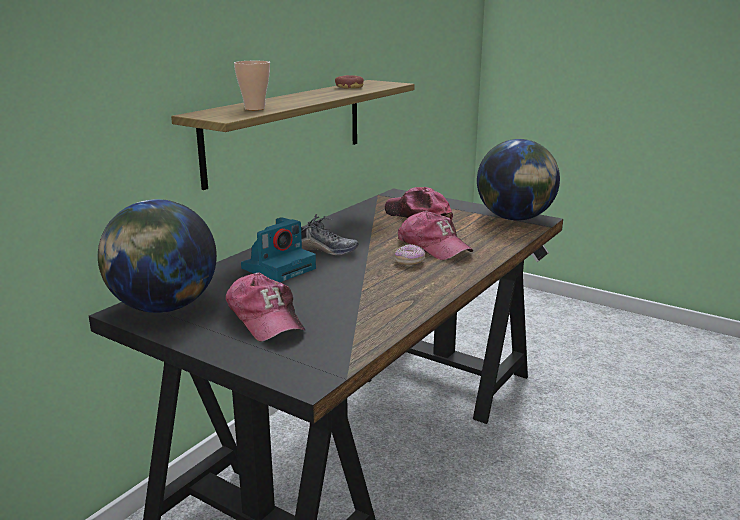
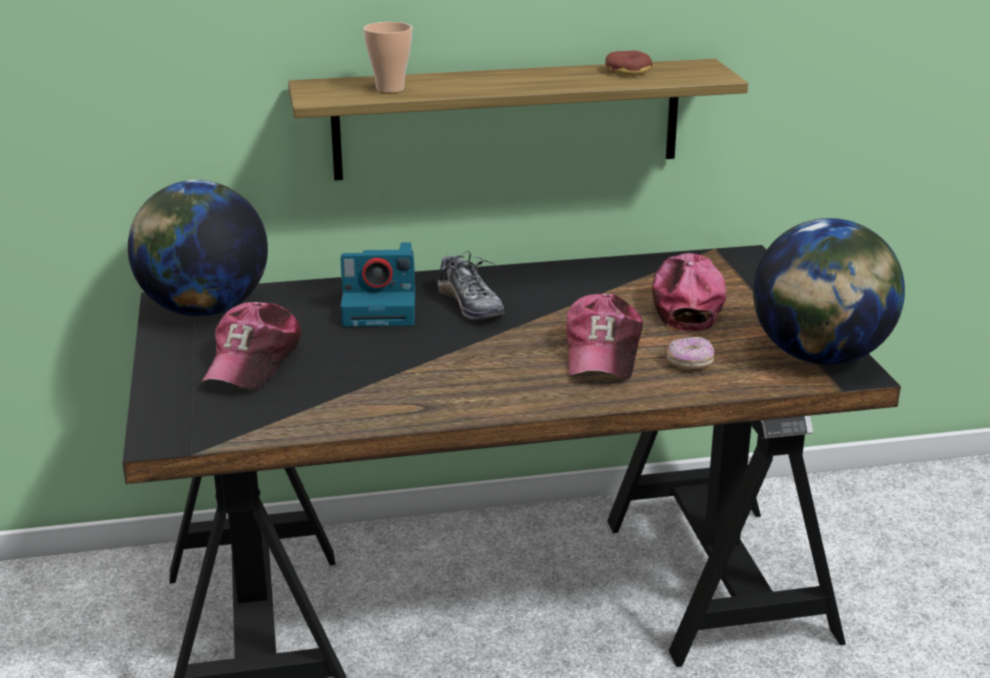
camera: 45 degrees right, 5 degrees up
donut [395,244,425,265] -> donut moved to [667,337,715,369]

